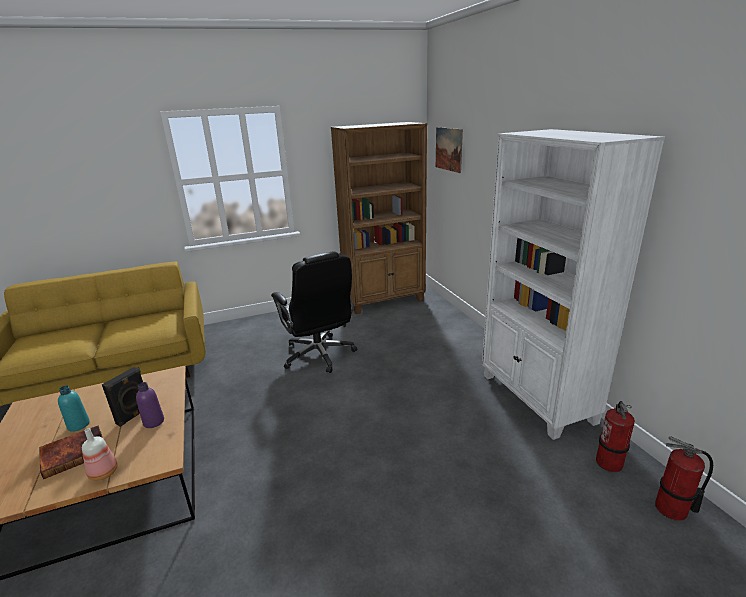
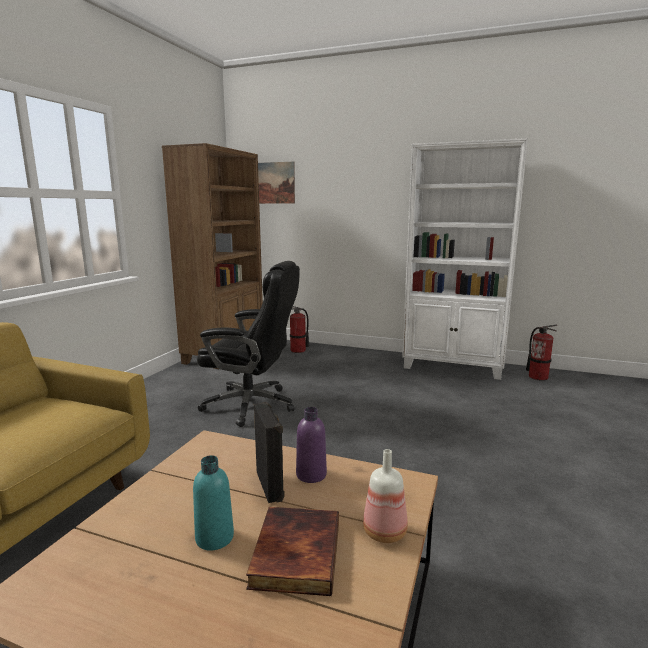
camera: 50 degrees left, 10 degrees down
fire extinguisher [655,436,713,521] -> fire extinguisher moved to [290,306,309,353]

